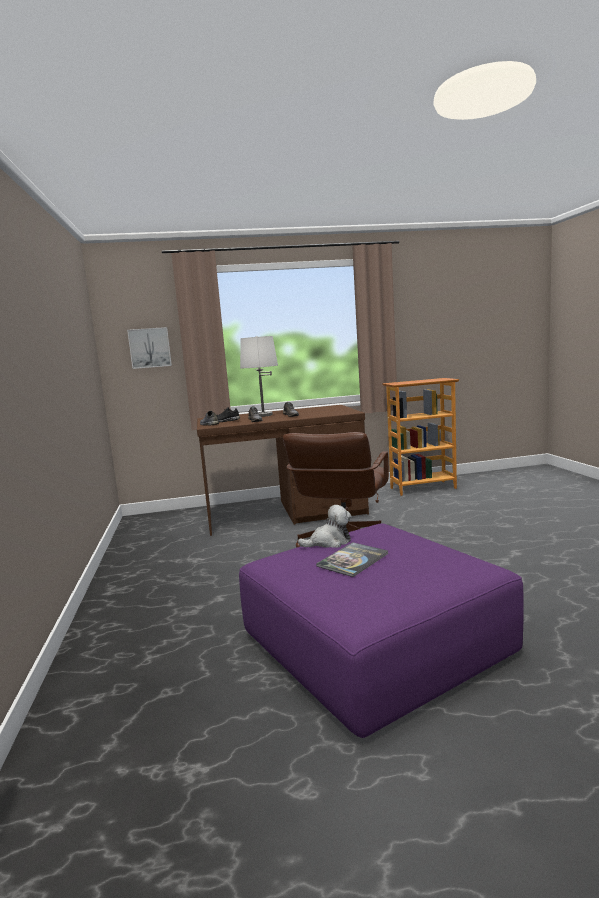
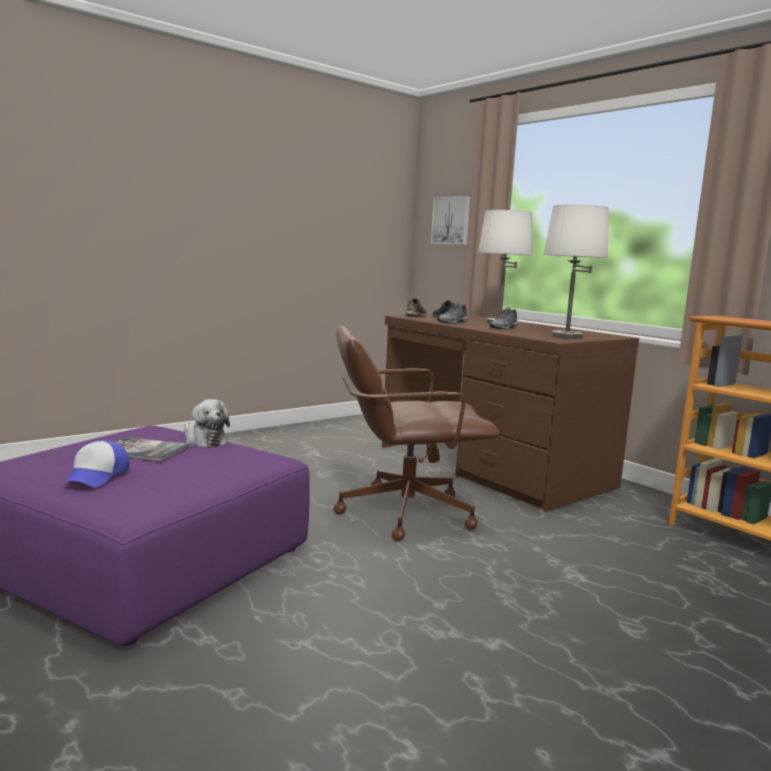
camera: 60 degrees right, 0 degrees up
none -> cap [63,440,130,487]
none -> white table lamp [543,205,608,339]

